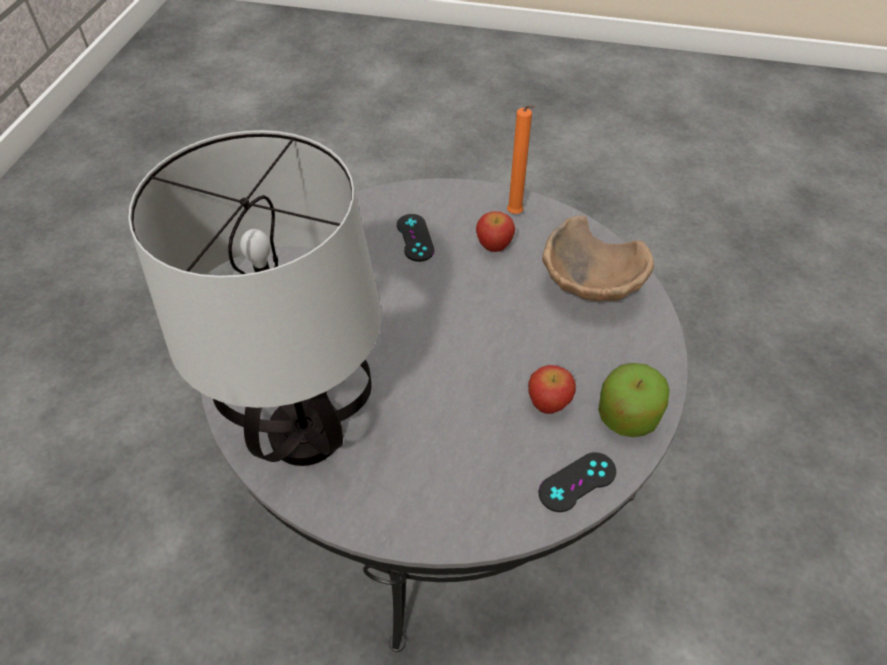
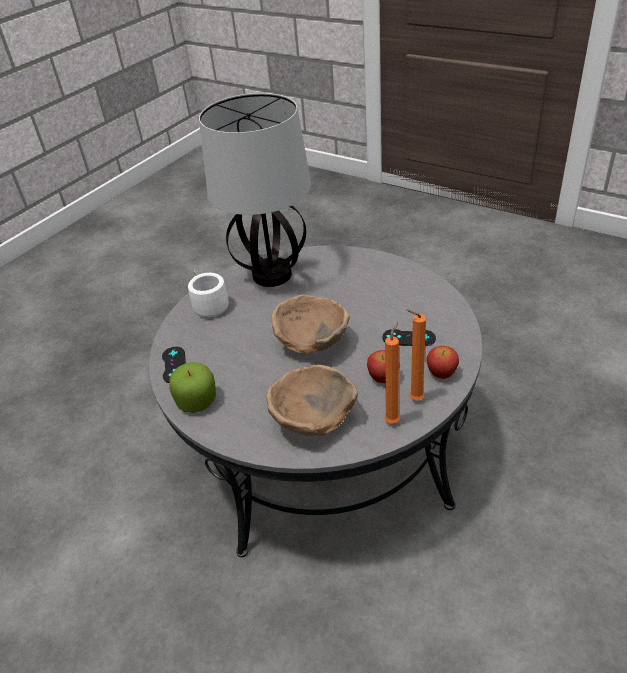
camera: 115 degrees right, 10 degrees down
apple [528,365,576,414] -> apple moved to [426,346,459,379]
none -> white mug [188,271,229,325]
none -> brown bowl [271,294,350,354]
none -> orange candle [384,322,400,423]

